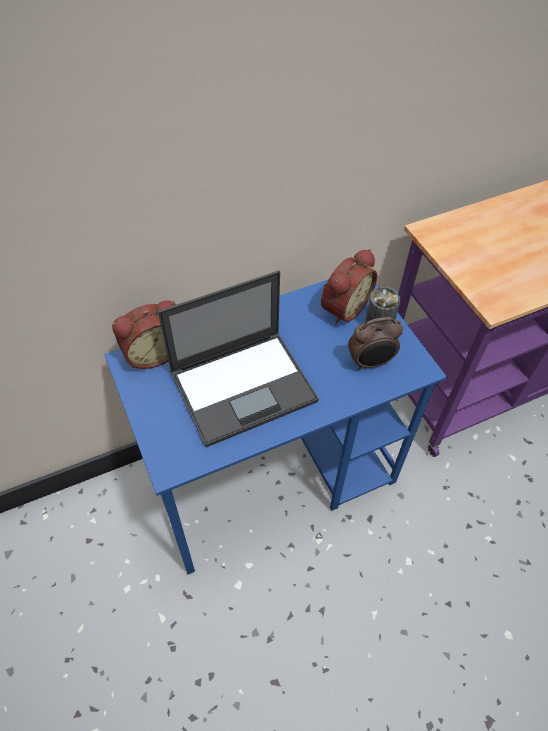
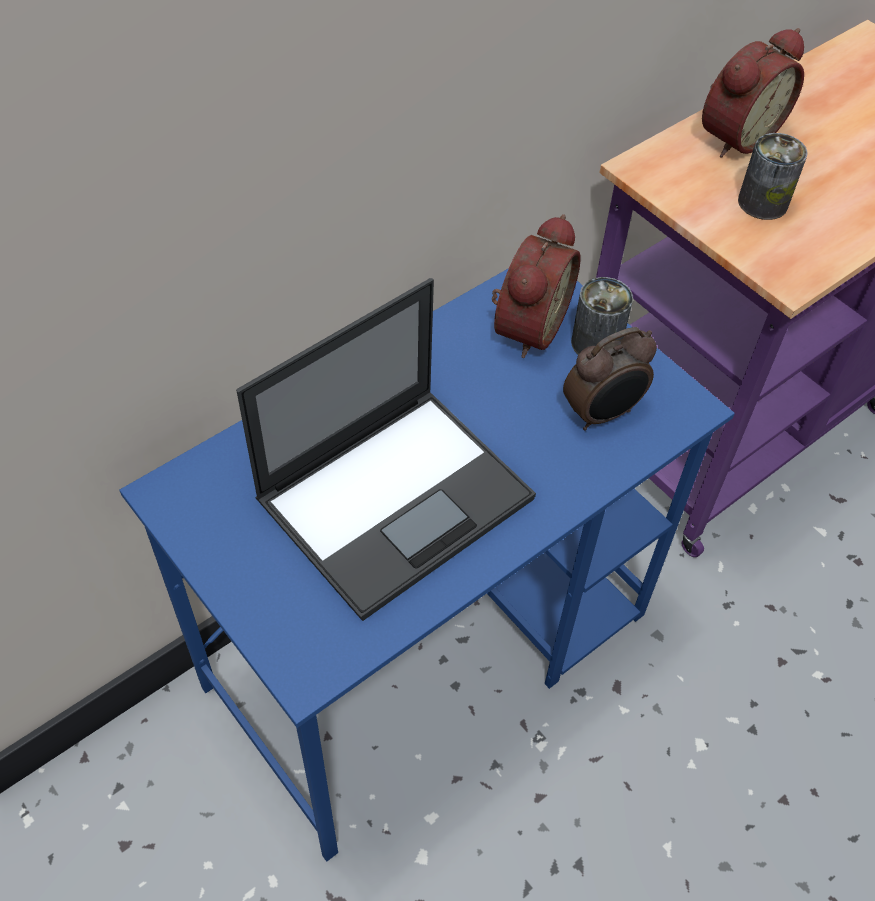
camera: 15 degrees left, 0 degrees up
alarm clock [112,300,176,369] -> alarm clock moved to [702,28,804,158]
none -> can [738,133,808,220]

